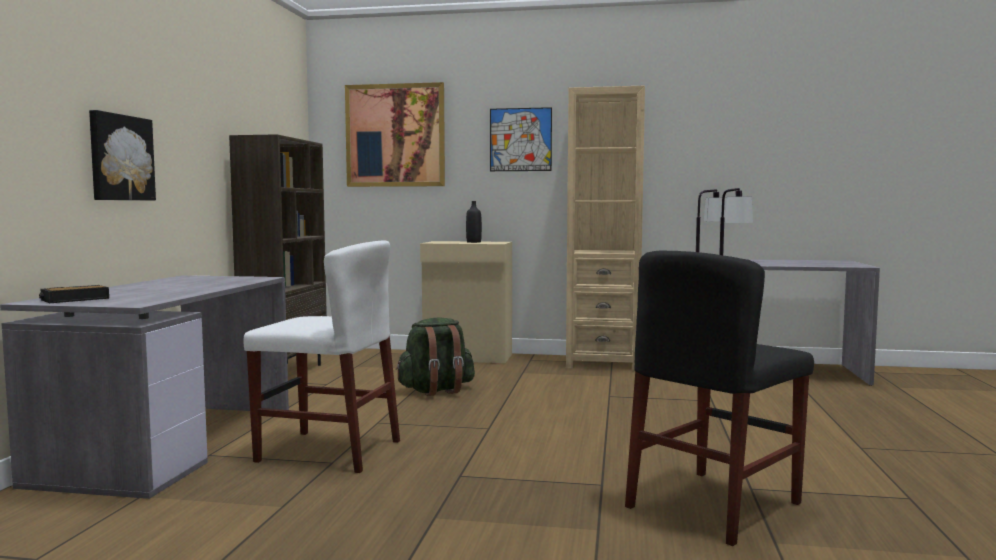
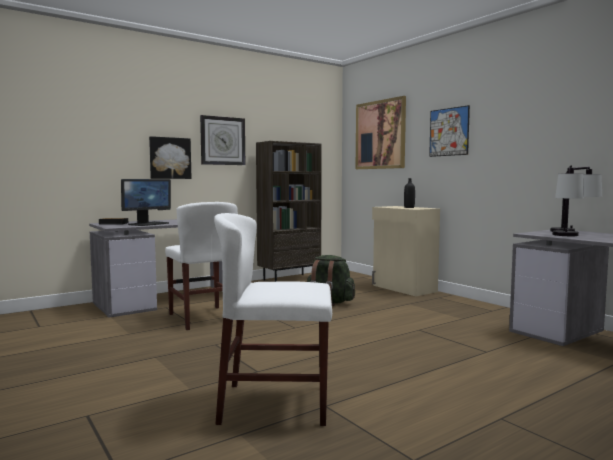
camera: 45 degrees right, 0 degrees up
beige bookcase [566,86,645,371] -> none
black chair [625,250,814,546] -> white chair [214,213,332,426]
none -> monitor [121,179,171,226]
none -> wall clock [200,115,245,165]

